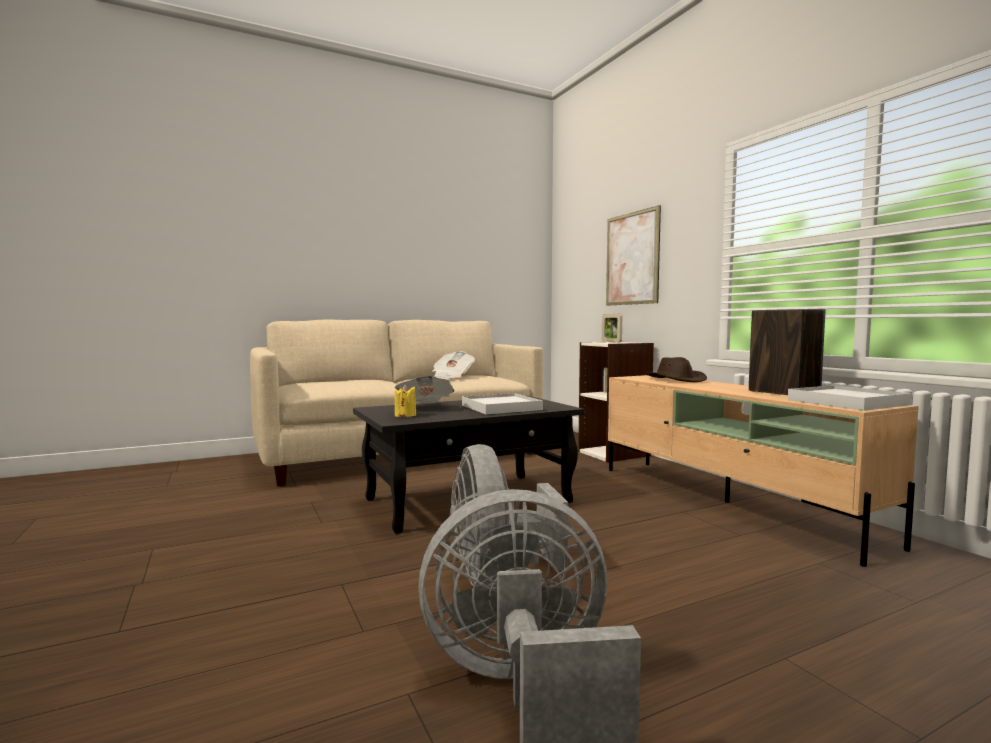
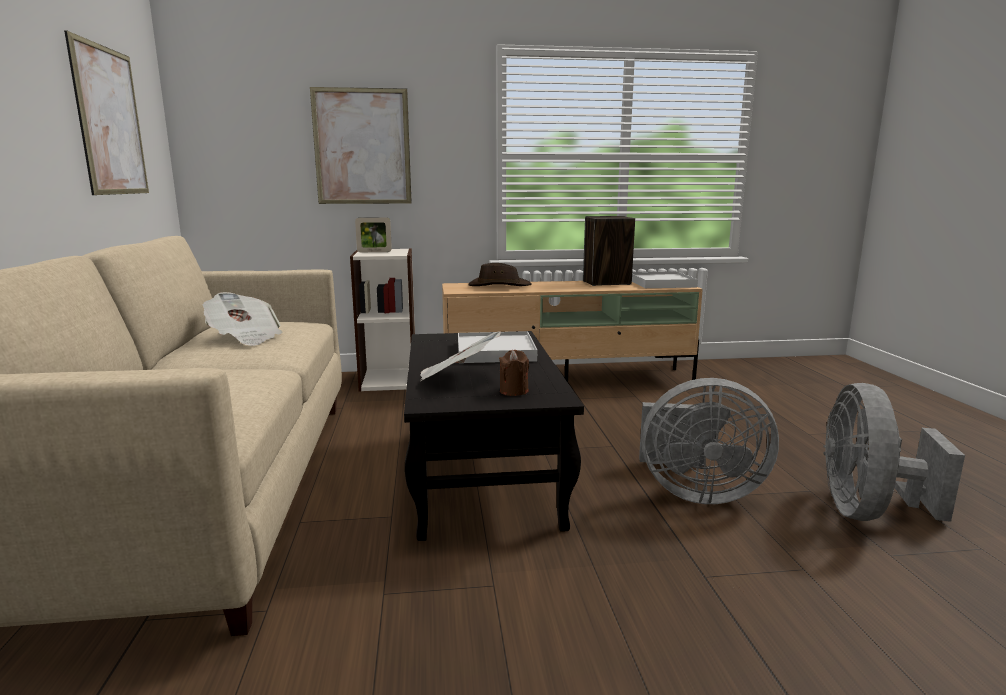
camera: 70 degrees left, 10 degrees up
yellow candle [395,384,416,417] -> brown candle [499,350,529,396]
none -> picture [64,30,149,195]

